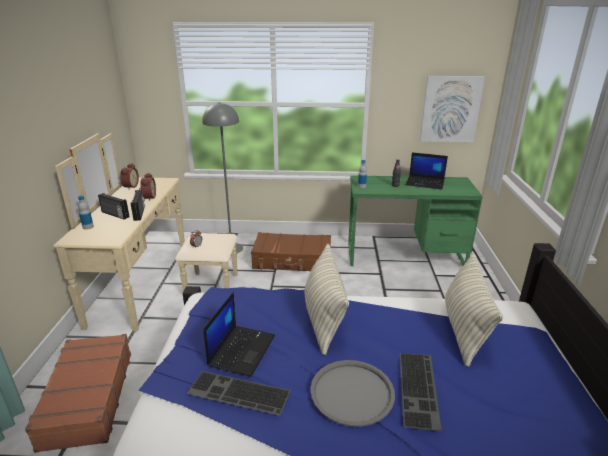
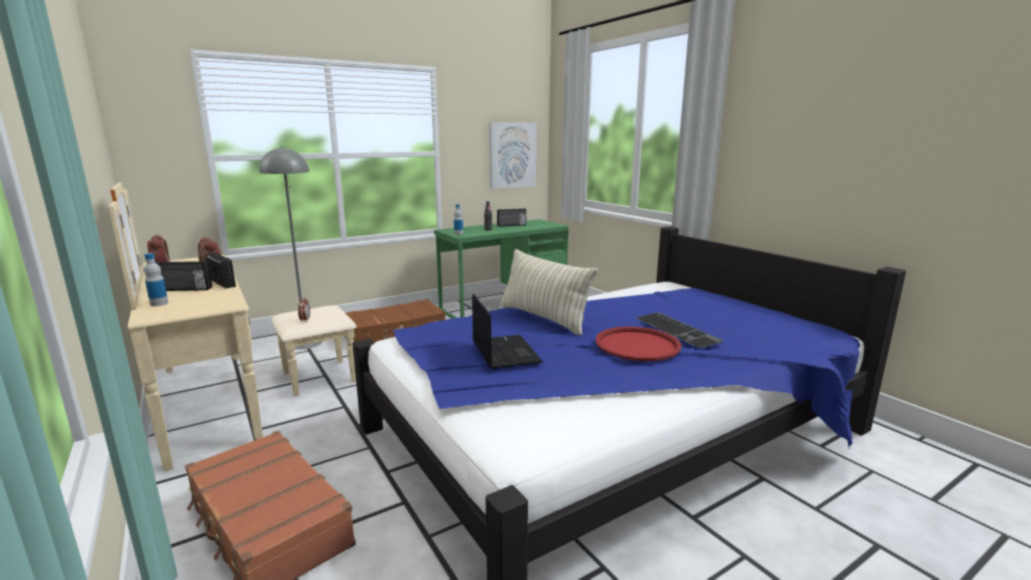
camera: 35 degrees left, 10 degrees down
keyboard [186,371,291,416] -> none
grey tray [310,360,395,427] -> red tray [595,326,681,361]
laptop [406,152,448,190] -> radio [497,208,526,227]
pillow [445,253,504,367] -> none

